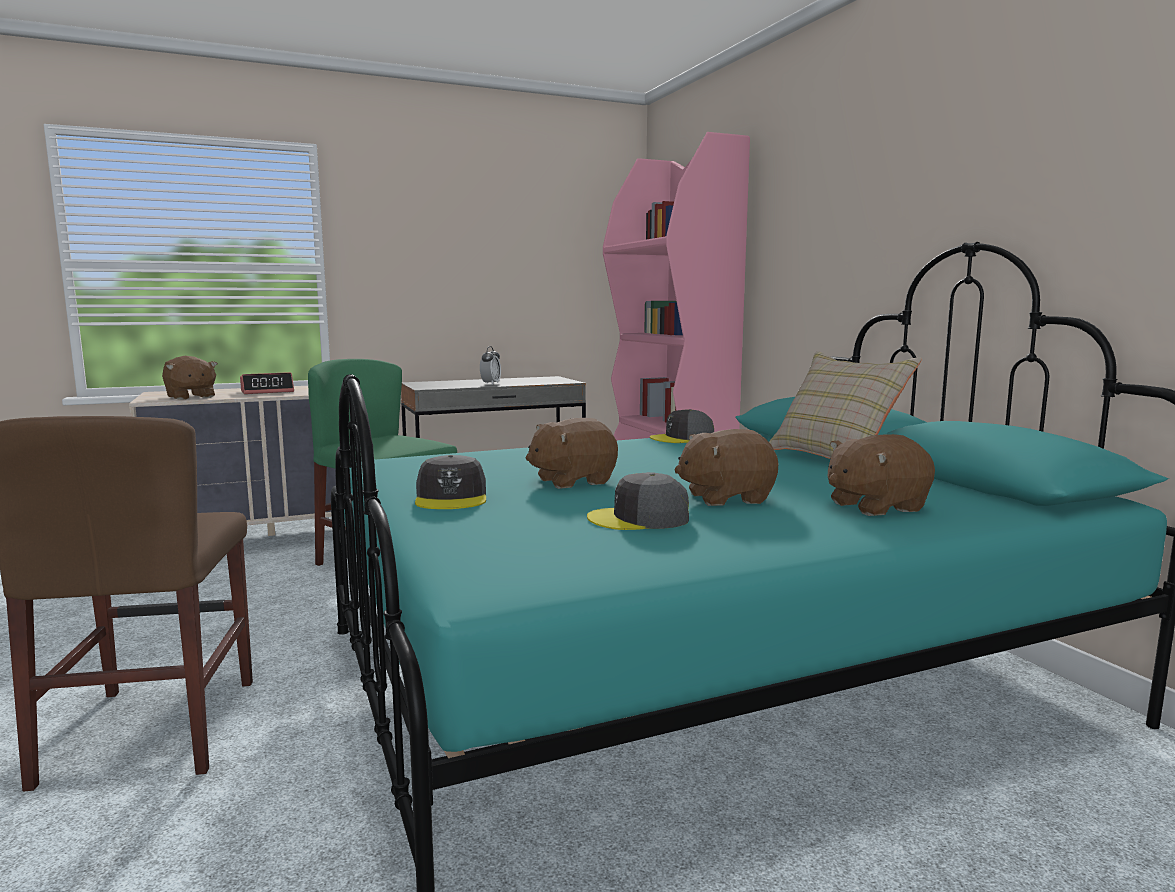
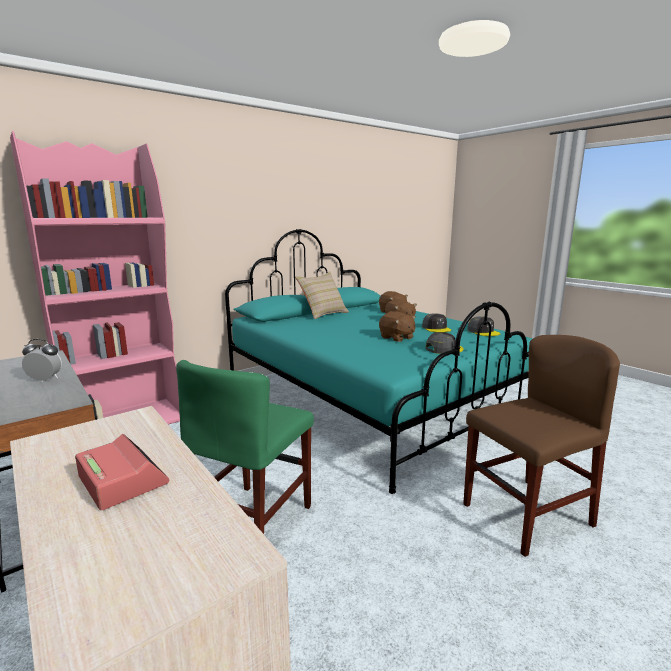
camera: 105 degrees left, 5 degrees up
brown plush toy [162,356,218,400] -> none
grey cap [650,409,714,443] -> grey cap moved to [467,316,501,336]

